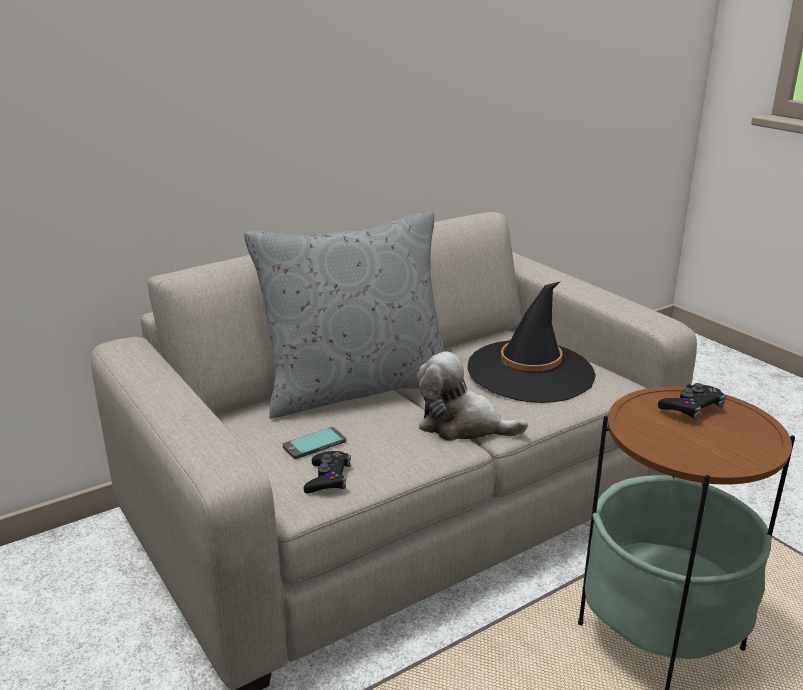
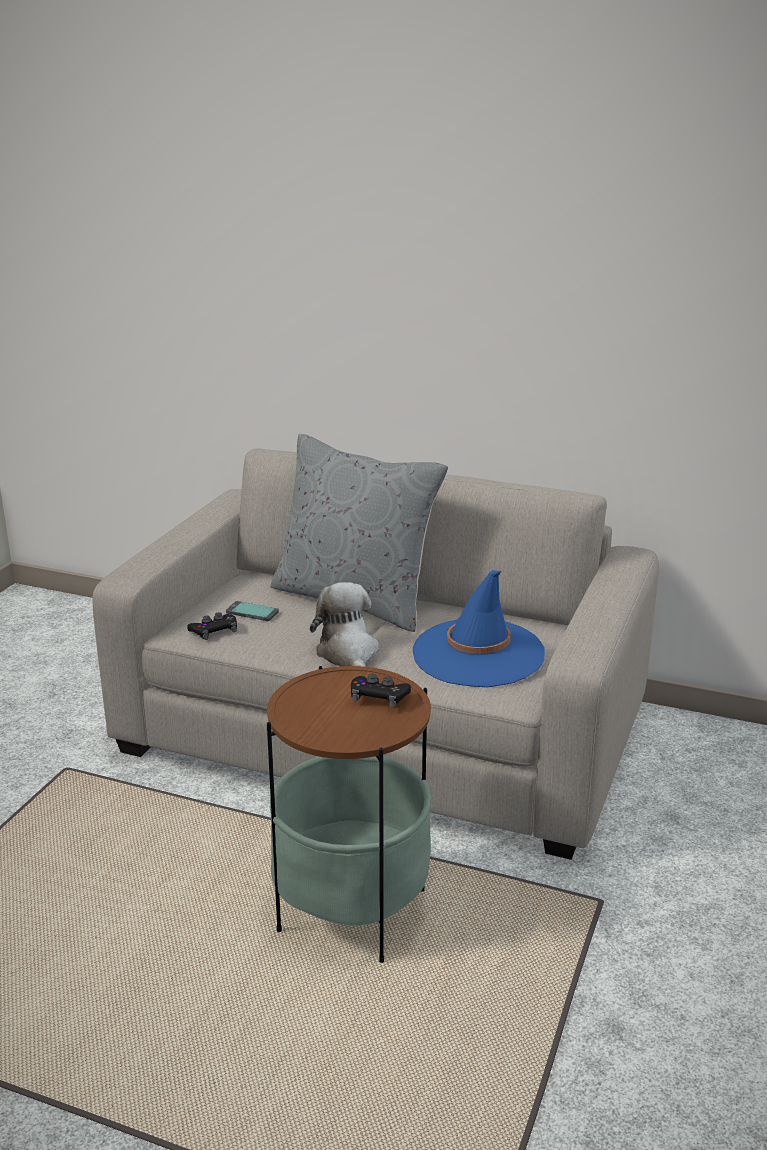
camera: 55 degrees right, 0 degrees up
black hat [467,281,596,403] -> blue hat [413,570,545,687]

